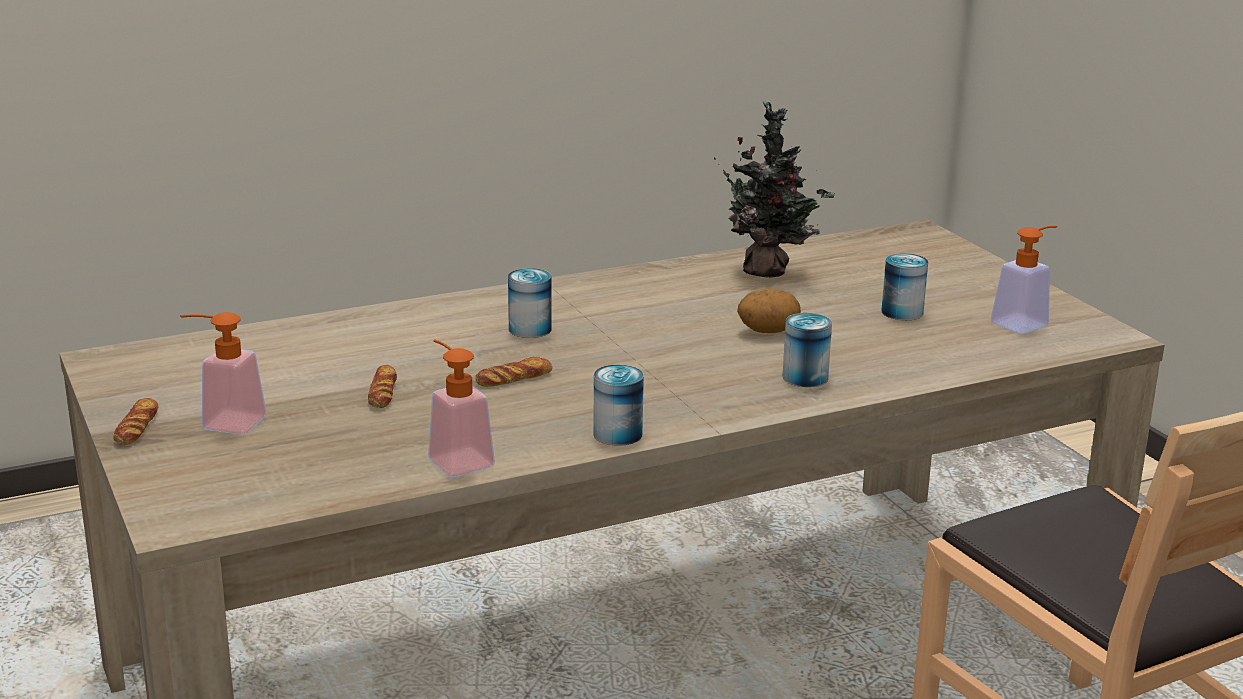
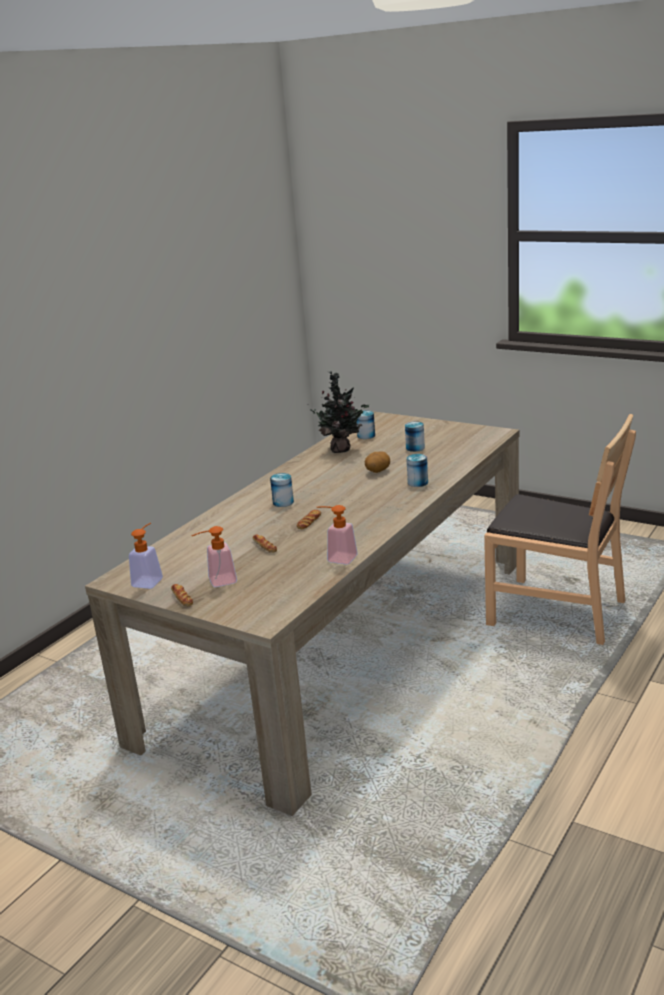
camera: 30 degrees left, 0 degrees up
can [593,365,644,446] -> can moved to [356,410,375,439]
soap dispenser [991,226,1057,334] -> soap dispenser moved to [129,523,163,589]

